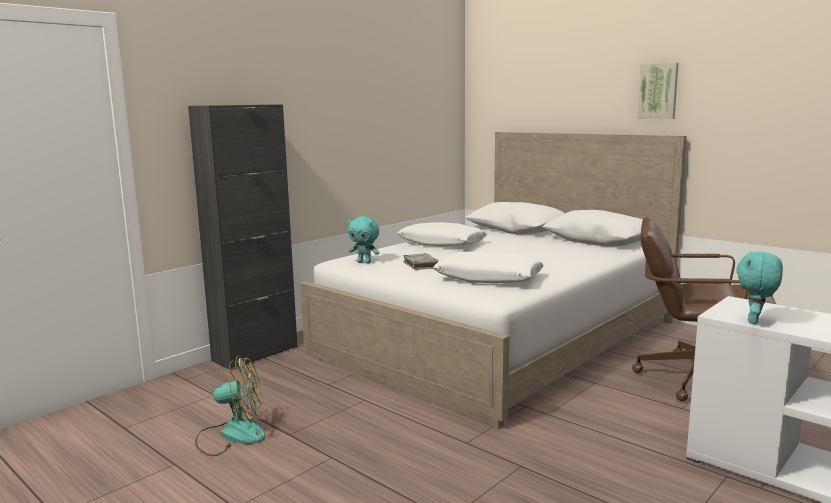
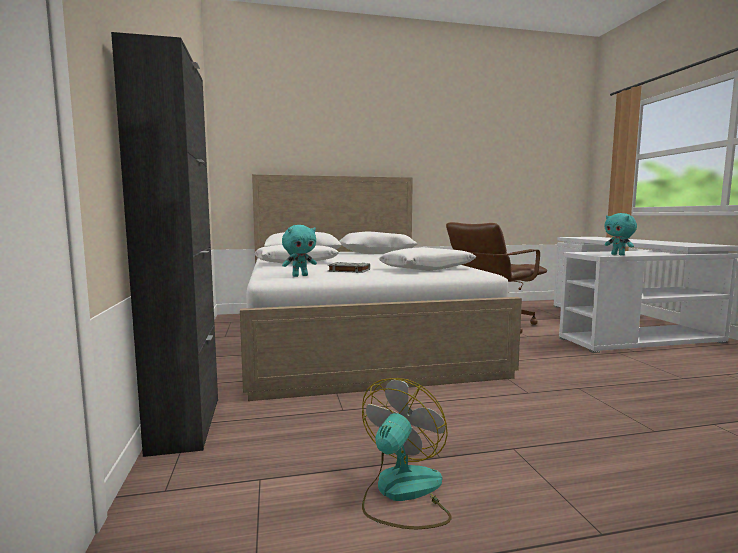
camera: 55 degrees left, 5 degrees down
picture [637,63,679,119] -> none

